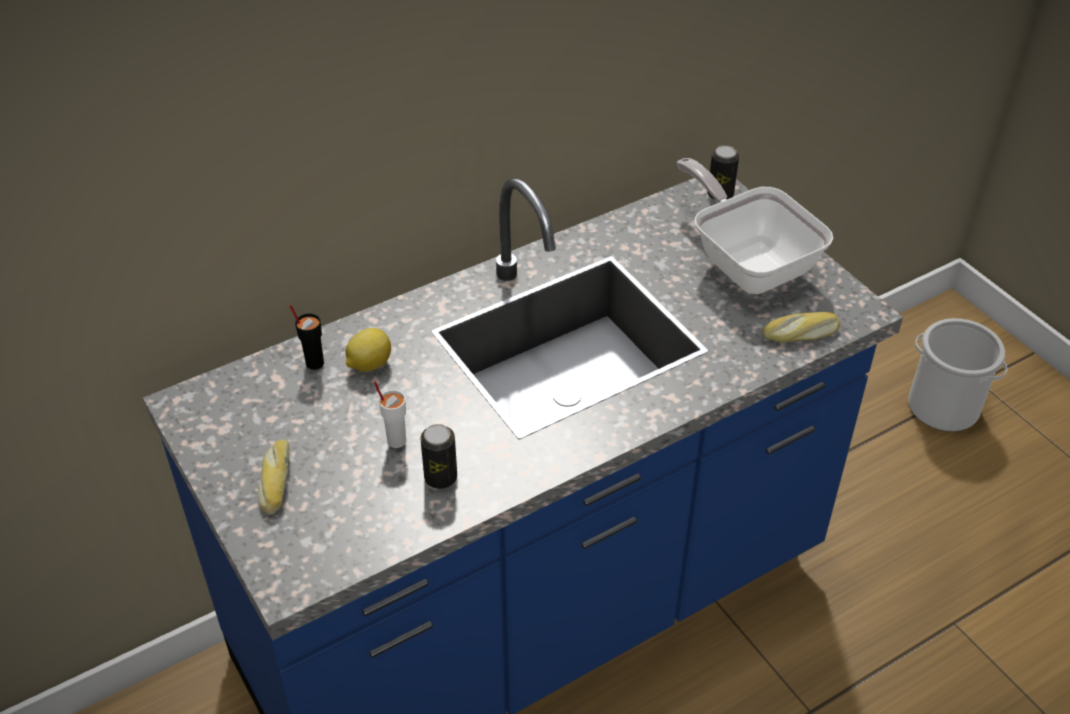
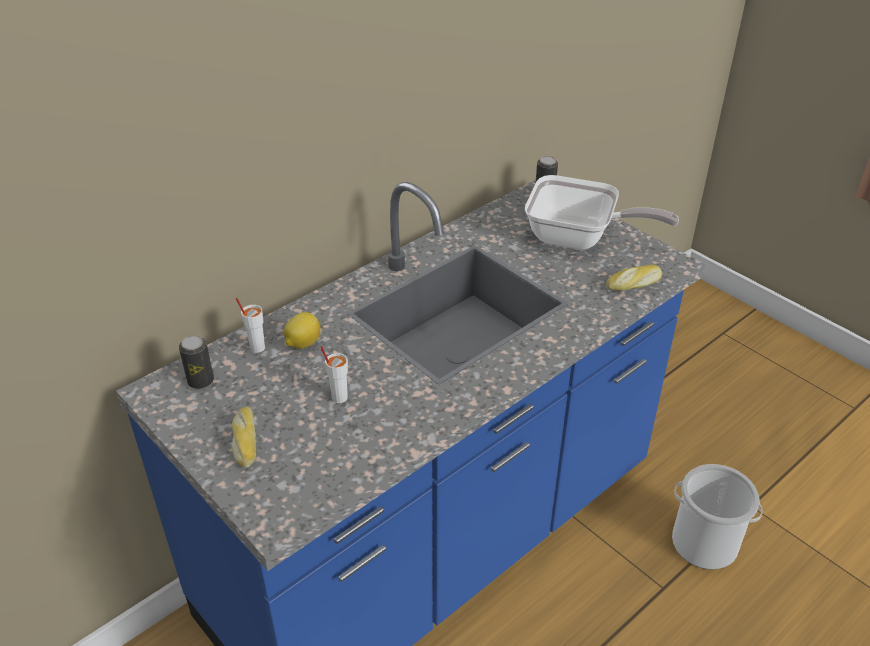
camera: 10 degrees left, 5 degrees down
black cup [289,305,324,370] -> white cup [236,298,265,353]
can [420,424,457,489] -> can moved to [179,335,214,389]
frying pan [677,158,833,294] -> frying pan turned 150 degrees clockwise [525,175,679,250]
bucket [908,318,1008,432] -> bucket moved to [672,464,763,570]

